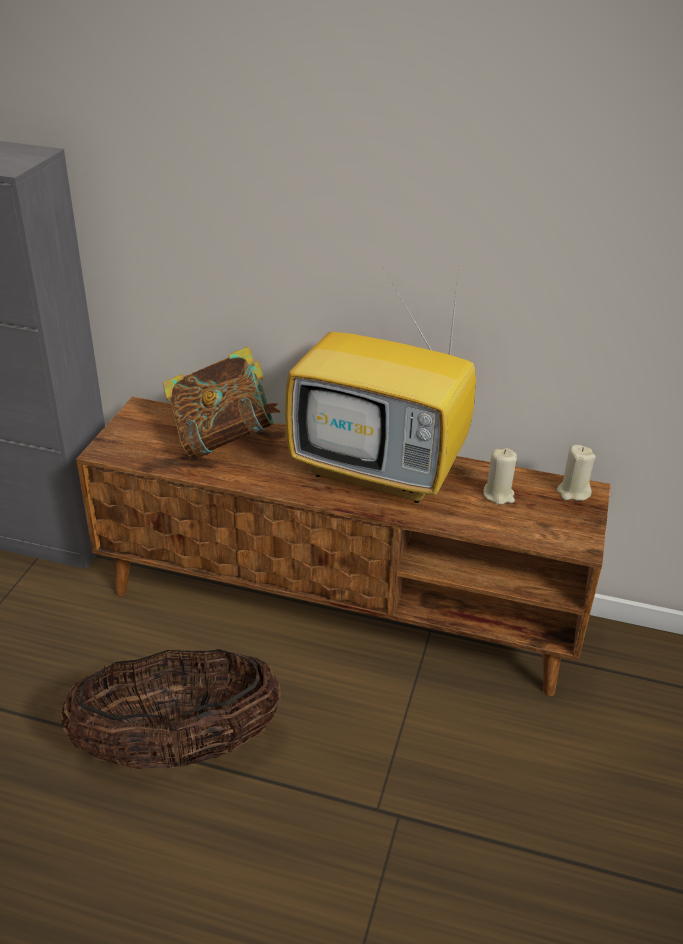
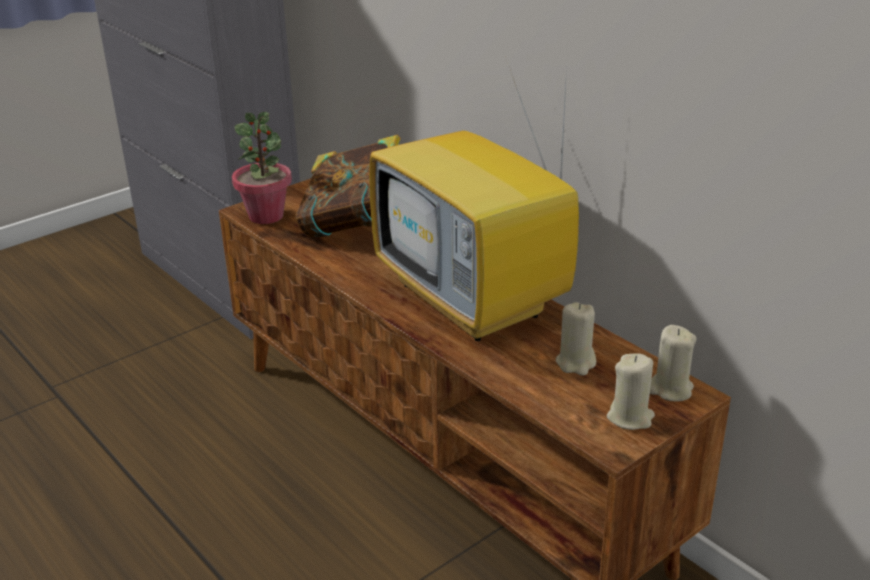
camera: 35 degrees right, 5 degrees down
basket [61,648,281,769] -> none
none -> potted plant [232,112,292,224]
none -> beige candle [607,354,655,430]

